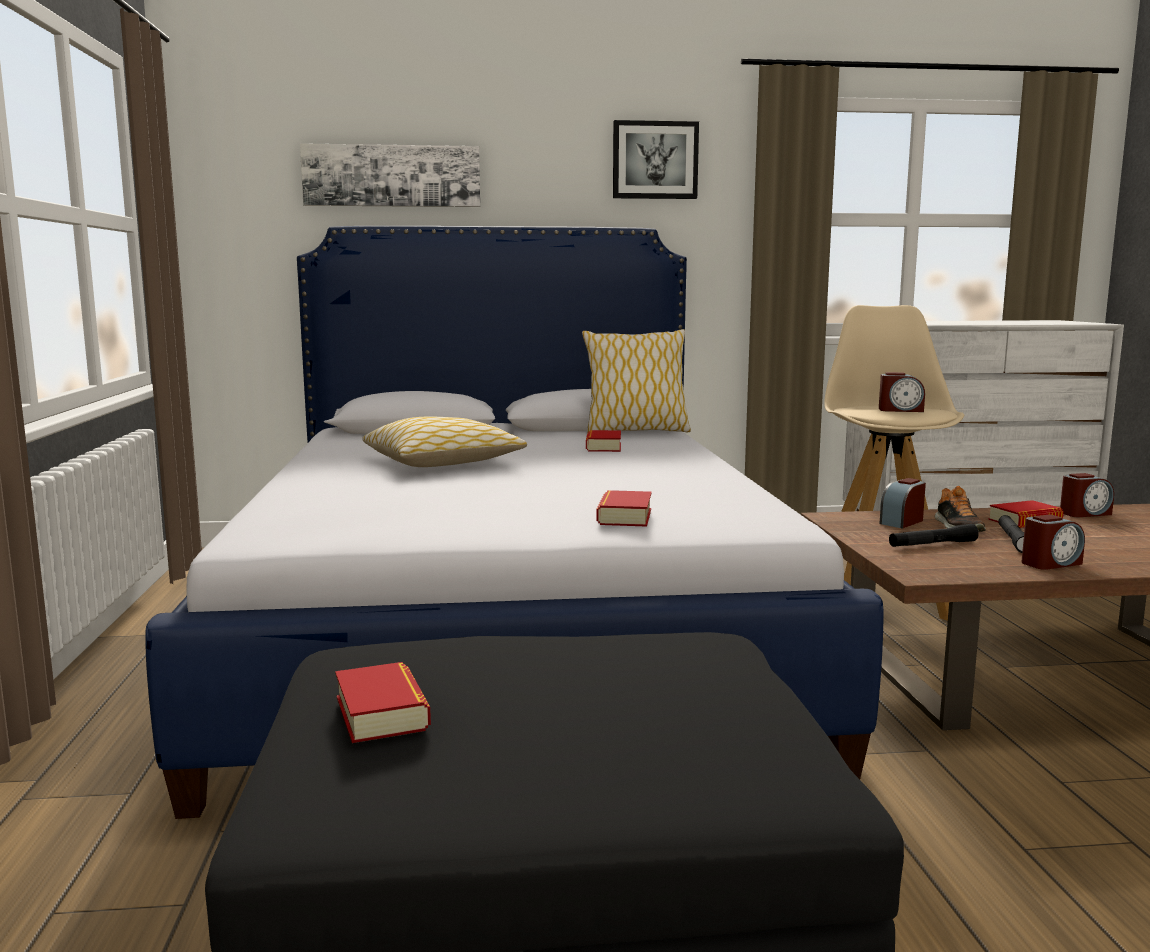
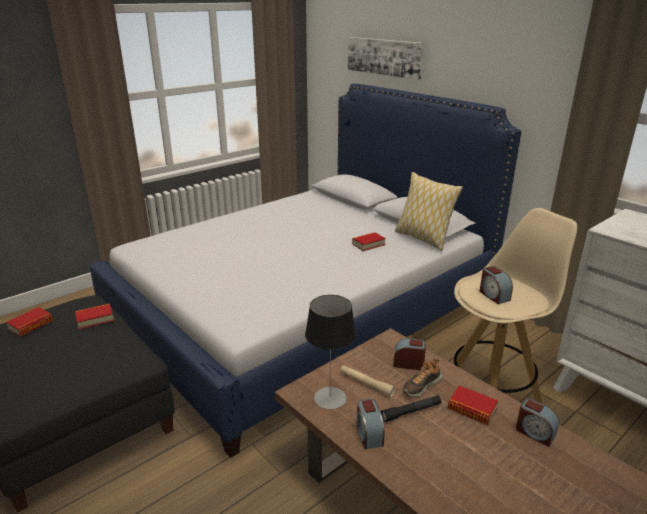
camera: 55 degrees right, 15 degrees up
pillow [362,417,527,467] -> none
book [596,490,652,527] -> book moved to [75,303,114,330]
picture [613,120,699,199] -> none
black flashlight [889,524,979,547] -> beige flashlight [340,365,395,397]
alarm clock [1021,514,1085,570] -> alarm clock turned 45 degrees clockwise [357,399,385,449]
none -> table lamp [305,295,356,409]

